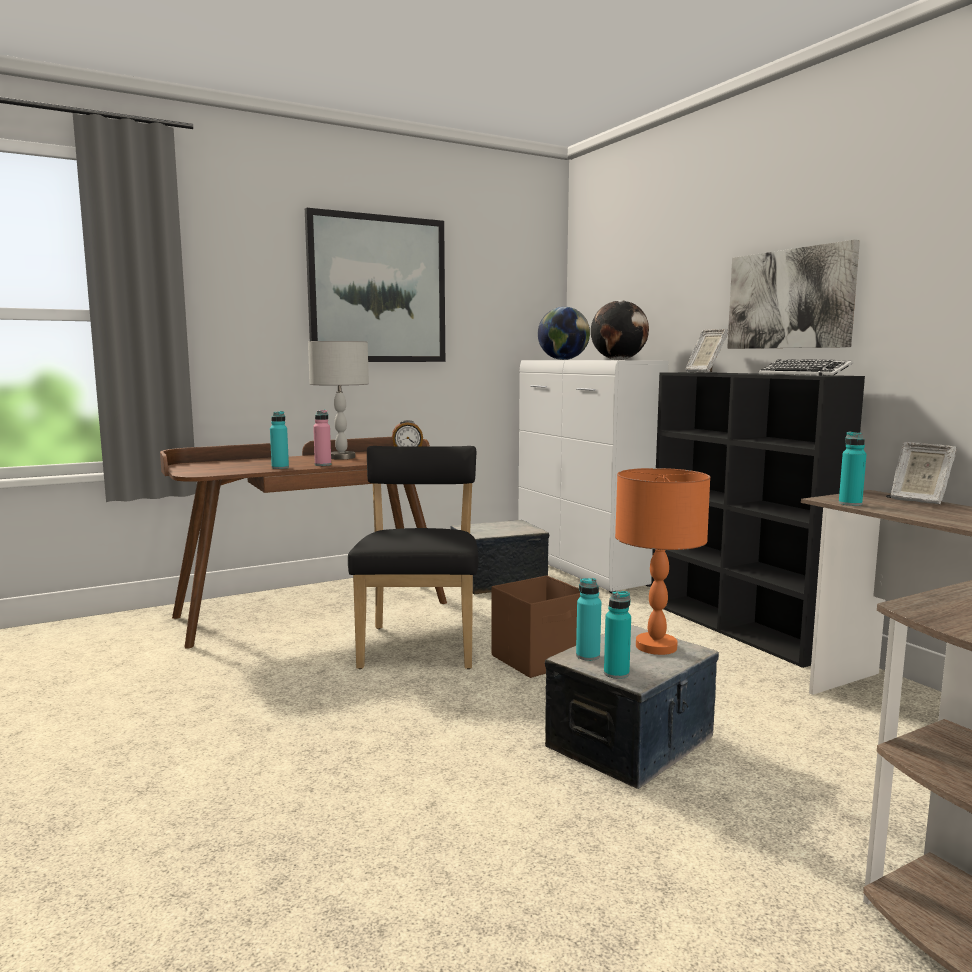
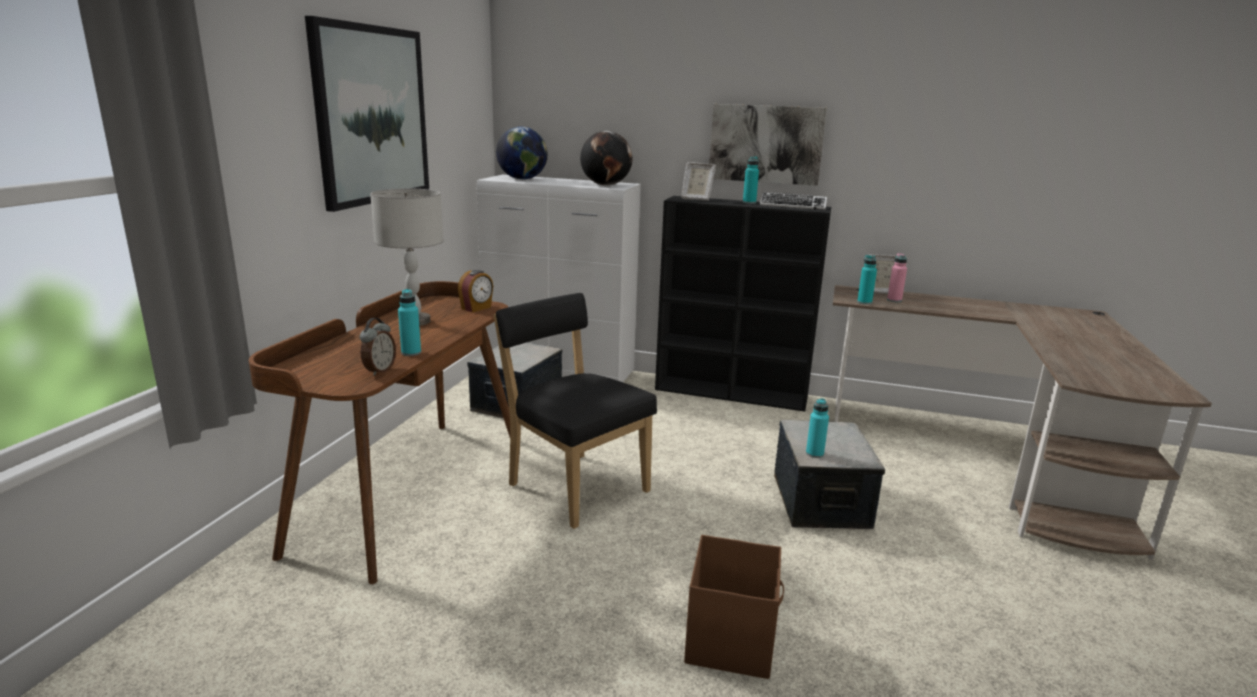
camera: 45 degrees left, 10 degrees up
pink bottle [313,410,331,466] -> pink bottle moved to [887,253,907,302]
brown storage box [492,576,581,678] -> brown storage box moved to [684,535,784,679]
turquoise bottle [604,591,631,679] -> turquoise bottle moved to [743,157,759,204]
orange table lamp [615,468,710,655] -> none
none -> alarm clock [360,318,396,376]

